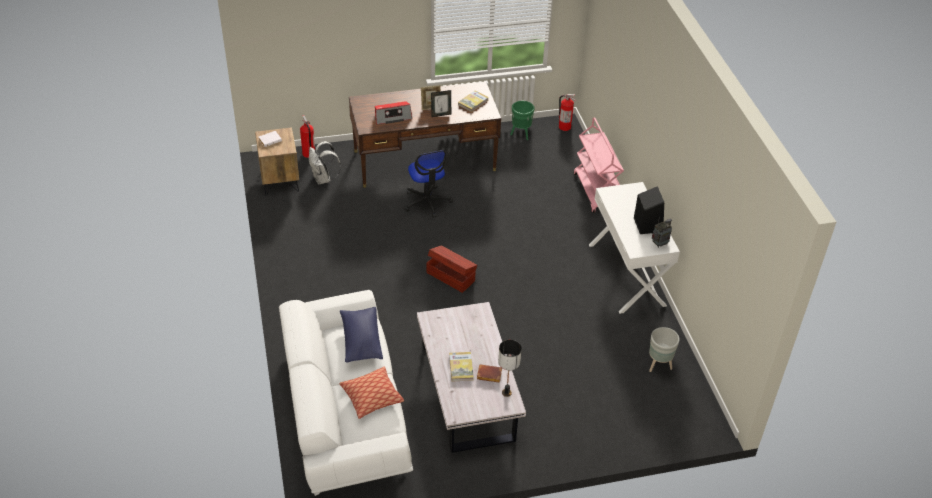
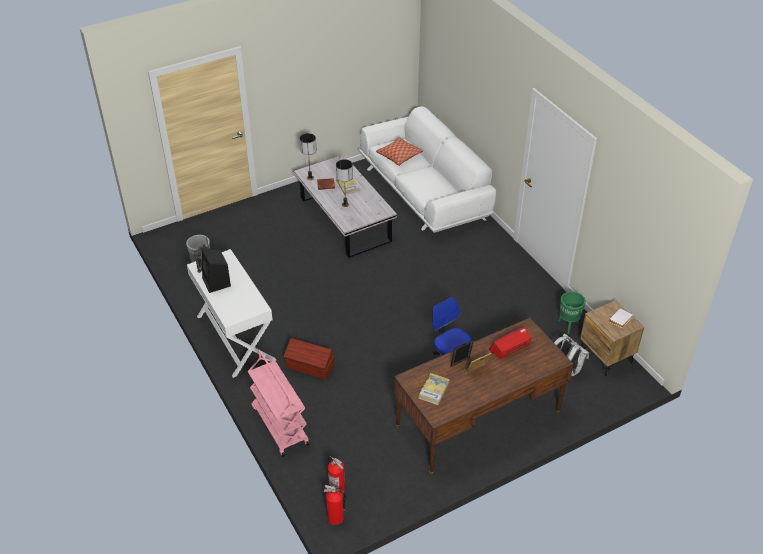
camera: 165 degrees right, 0 degrees up
fire extinguisher [300,115,315,158] -> fire extinguisher moved to [328,456,345,494]
blue pillow [340,307,383,362] -> none
brown storage box [427,245,477,293] -> brown storage box moved to [283,338,334,379]
green planter [510,101,535,140] -> green planter moved to [558,291,586,334]
none -> table lamp [336,159,353,207]

